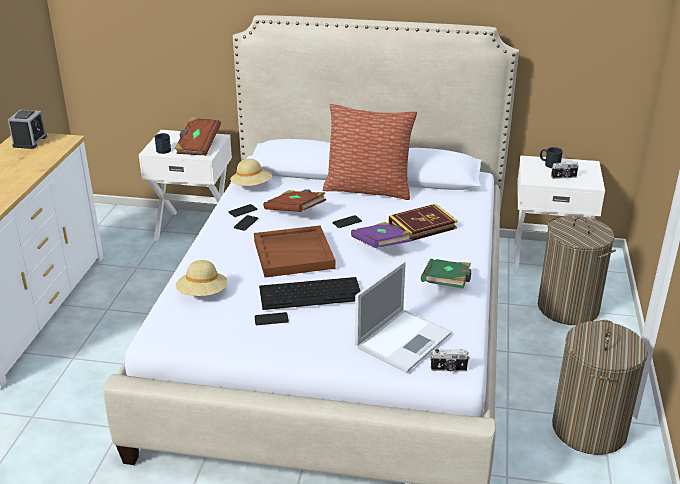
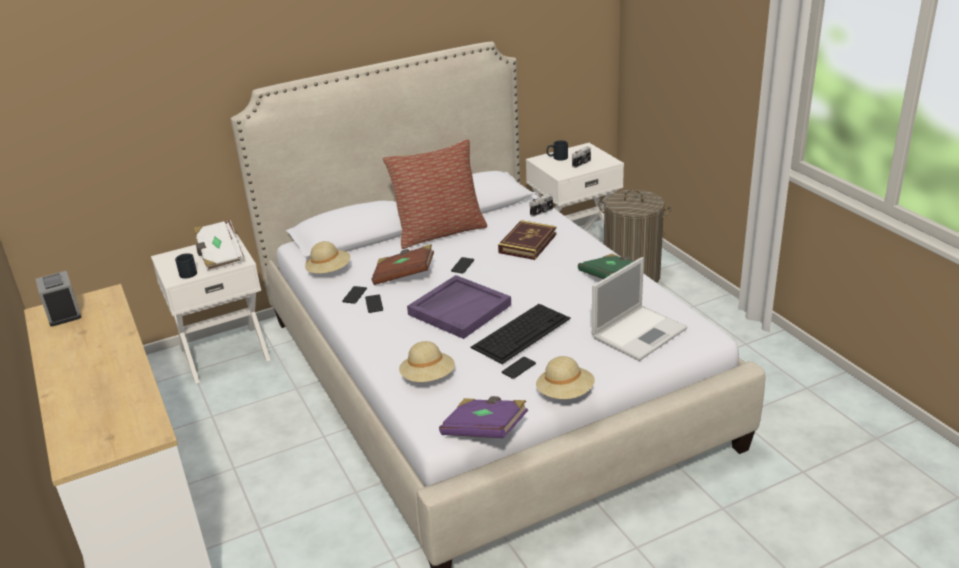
camera: 35 degrees left, 0 degrees up
brown book [175,117,221,156] -> white book [193,220,245,271]
brown tray [254,225,335,277] -> purple tray [407,275,511,339]
purple book [351,222,411,248] -> purple book moved to [439,396,528,438]
laptop [355,261,452,373] -> laptop turned 45 degrees clockwise [592,257,687,361]
camera [430,349,470,372] -> camera moved to [530,194,553,217]
laundry basket [552,320,648,455] -> none
none -> beige hat [536,356,595,399]

